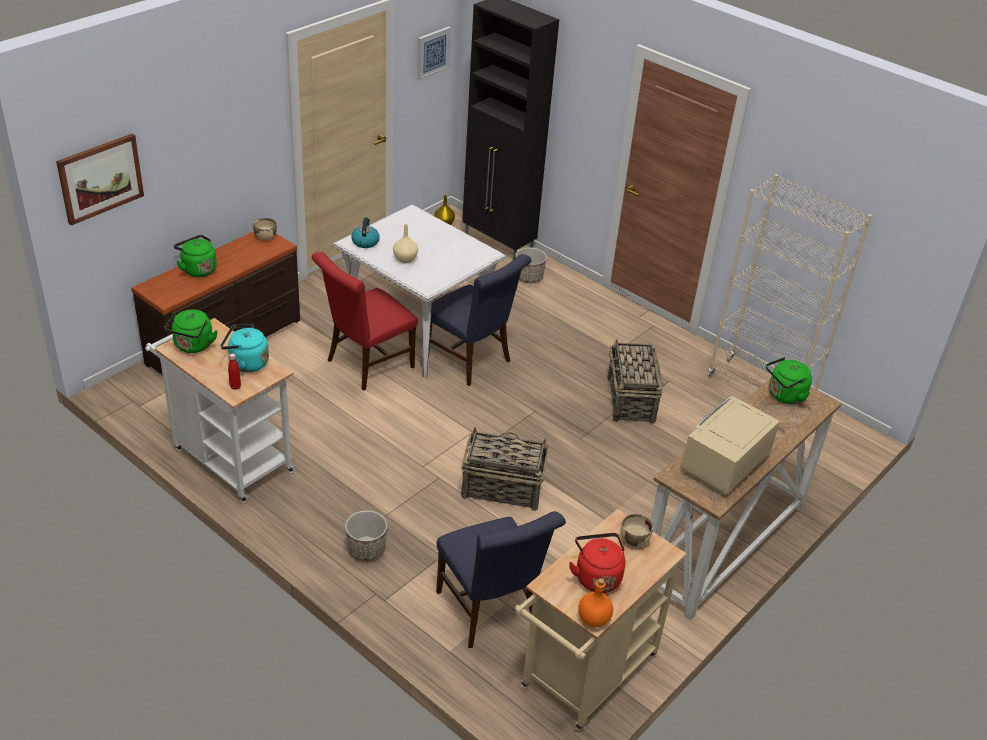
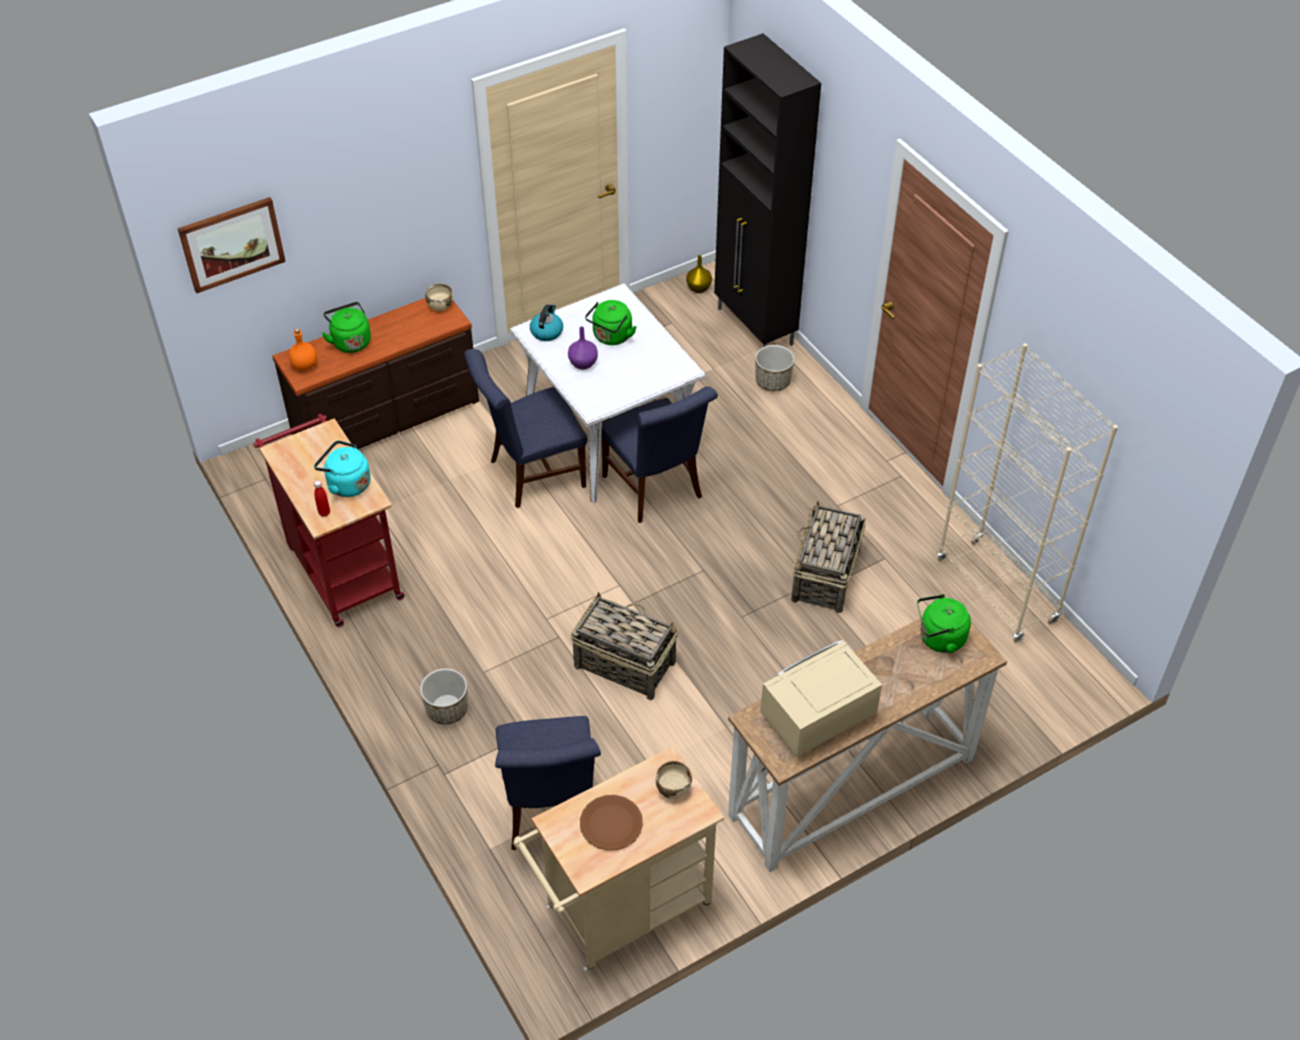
camera: 20 degrees right, 10 degrees up
white cart [145,318,294,503] -> red cart [254,414,405,627]
green kettle [164,310,217,353] -> green kettle moved to [585,300,636,345]
red chair [312,252,418,391] -> blue chair [464,349,588,508]
beige vase [393,224,418,263] -> purple vase [568,326,598,370]
picture [417,27,451,80] -> none
red kettle [569,533,626,593] -> brown plate [580,795,643,850]
orange bottle [578,578,613,627] -> orange bottle moved to [289,328,317,371]

